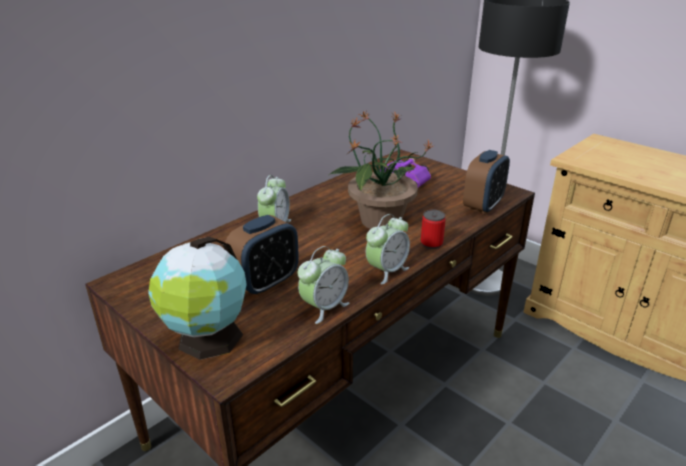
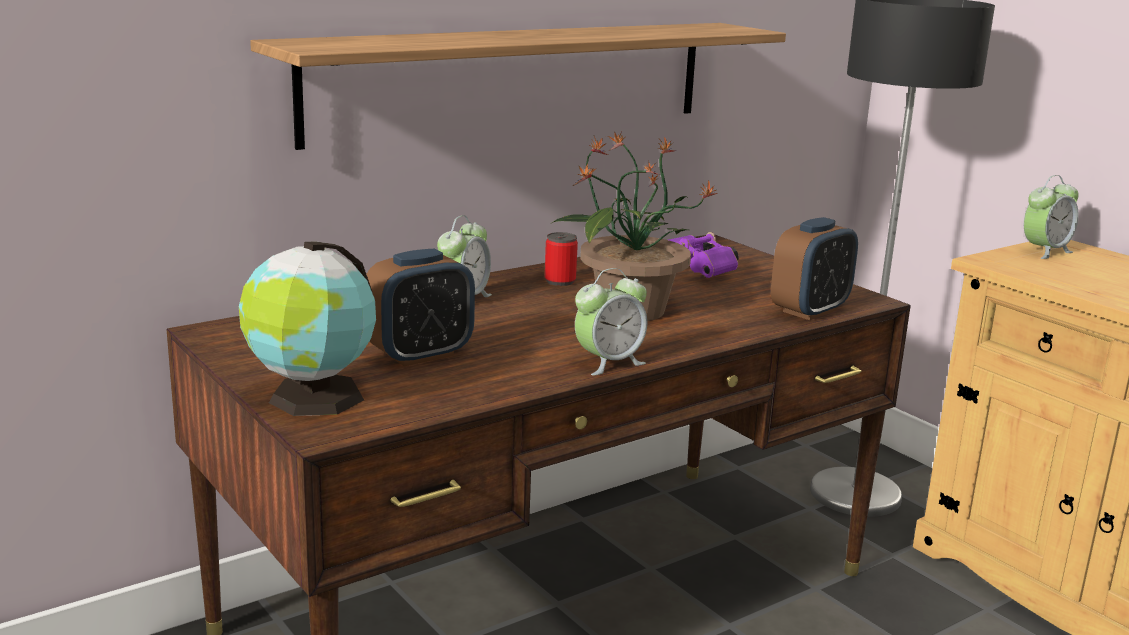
camera: 10 degrees right, 10 degrees down
alarm clock [298,246,349,324] -> alarm clock moved to [1024,175,1079,259]
can [421,210,446,249] -> can moved to [545,232,578,286]
none -> shelf [250,23,786,150]

